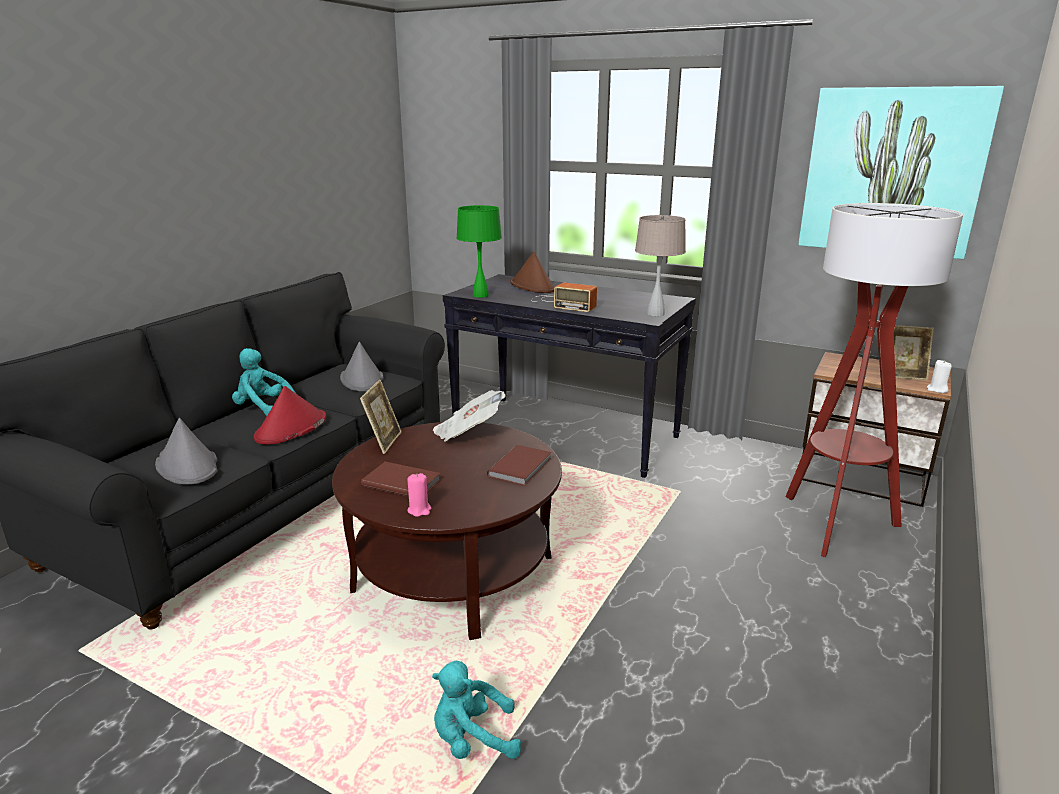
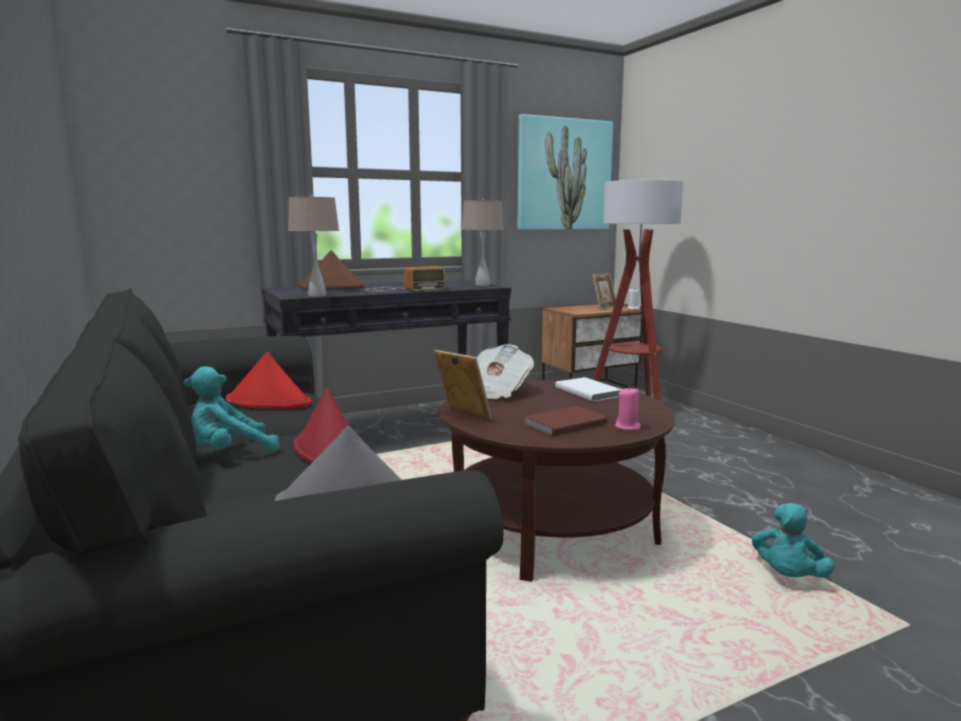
camera: 55 degrees left, 10 degrees down
grey hat [340,342,383,391] -> red hat [226,352,312,409]
green table lamp [457,205,502,298] -> beige table lamp [288,195,339,296]
brown book [487,445,552,486] -> white book [555,377,622,402]

